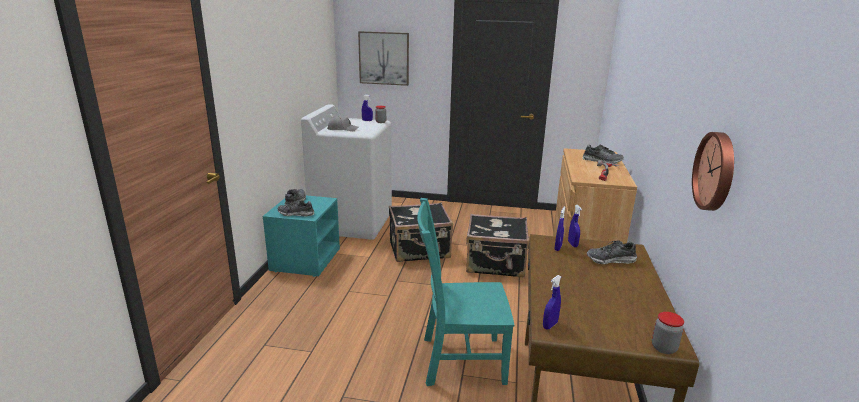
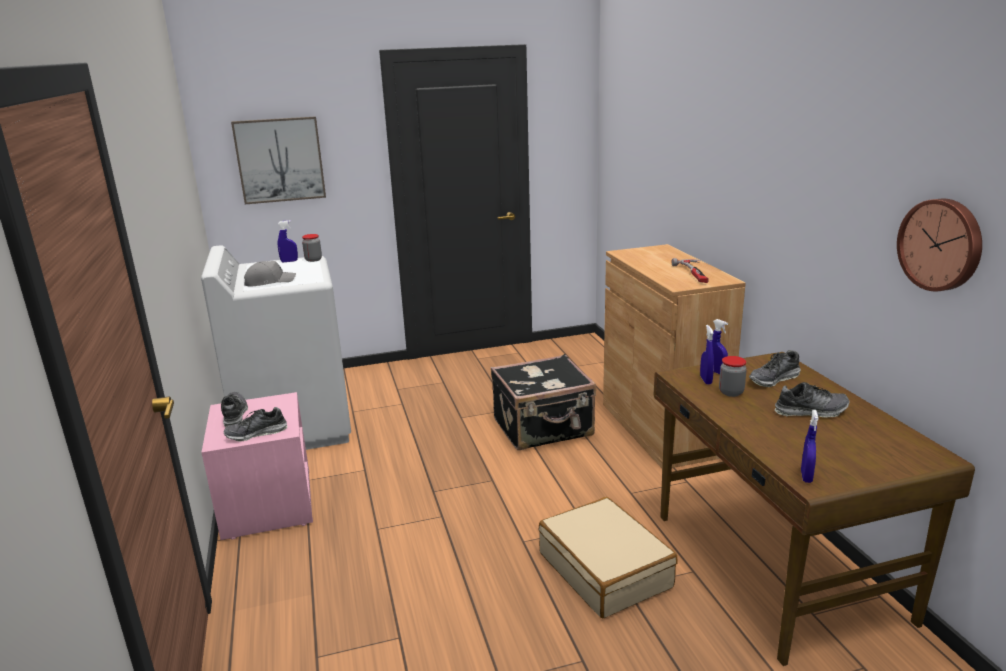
camera: 25 degrees left, 0 degrees up
turquoise nightstand [263,195,340,277] -> pink nightstand [201,392,313,540]
black suitcase [389,203,453,262] -> none
turquoise chair [417,198,514,386] -> beige suitcase [539,497,678,618]
shoe [582,144,624,164] -> shoe moved to [775,382,850,418]
jar [652,312,684,354] -> jar moved to [719,356,747,397]

